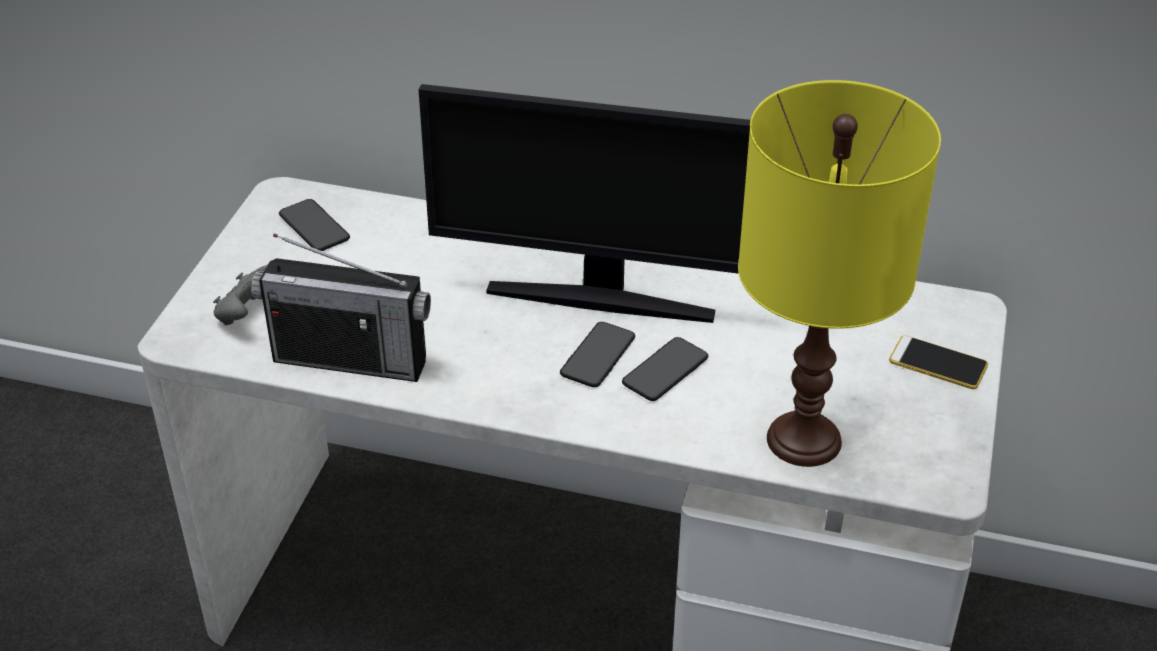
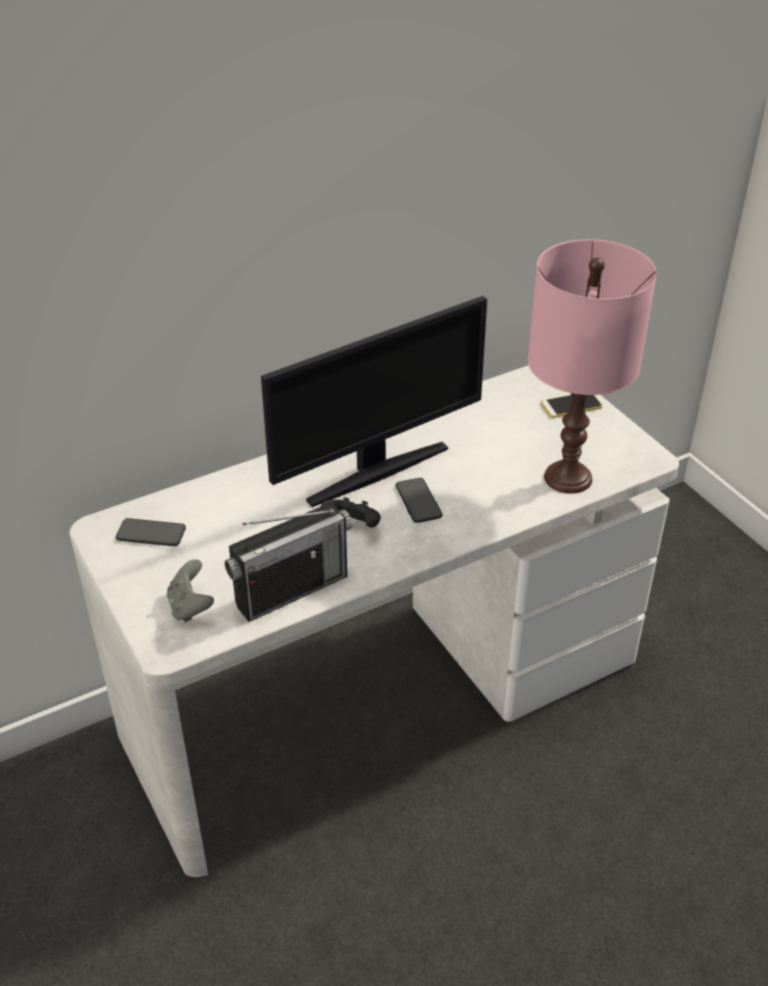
camera: 45 degrees left, 0 degrees up
phone [622,337,708,401] -> none
yellow table lamp [738,80,941,467] -> pink table lamp [528,239,657,494]
none -> black game controller [321,497,381,528]

